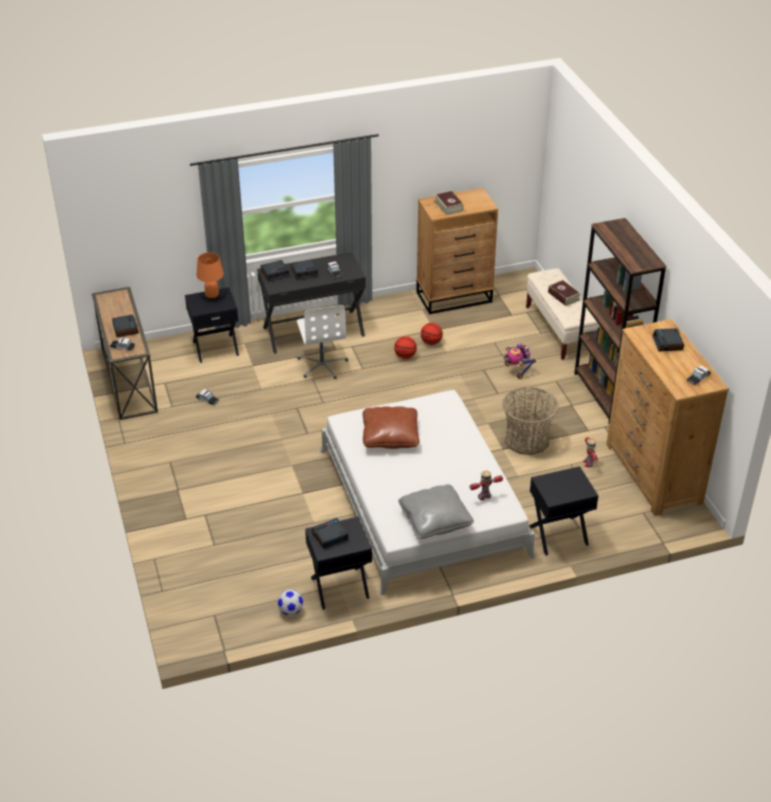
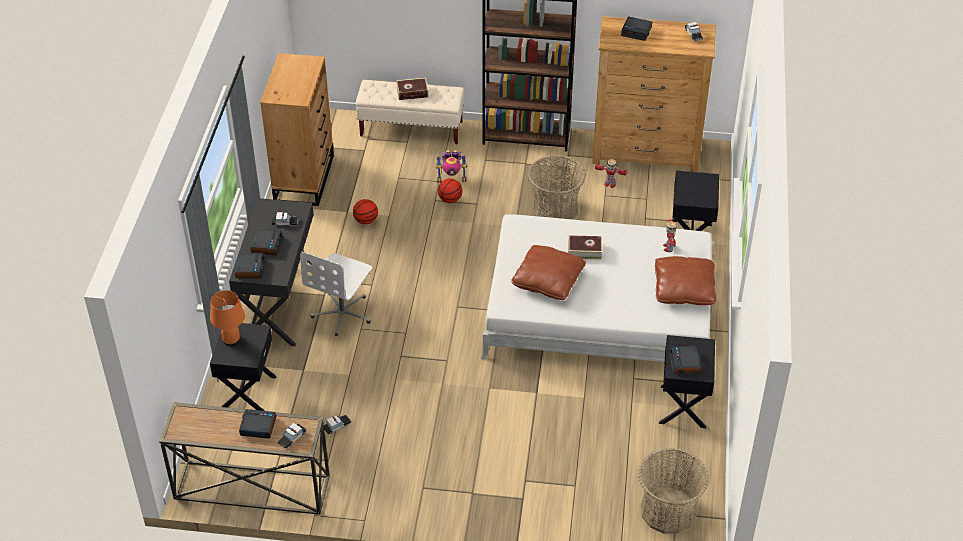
camera: 65 degrees left, 5 degrees up
football [278,590,303,615] -> none
white office chair [297,305,348,379] -> white office chair turned 105 degrees clockwise [300,252,372,336]
basketball [394,336,417,359] -> basketball moved to [438,178,463,203]
grey pillow [398,484,474,539] -> brown pillow [655,256,716,305]
book [434,190,464,215] -> book moved to [568,235,602,260]
none -> basket [638,448,709,534]

